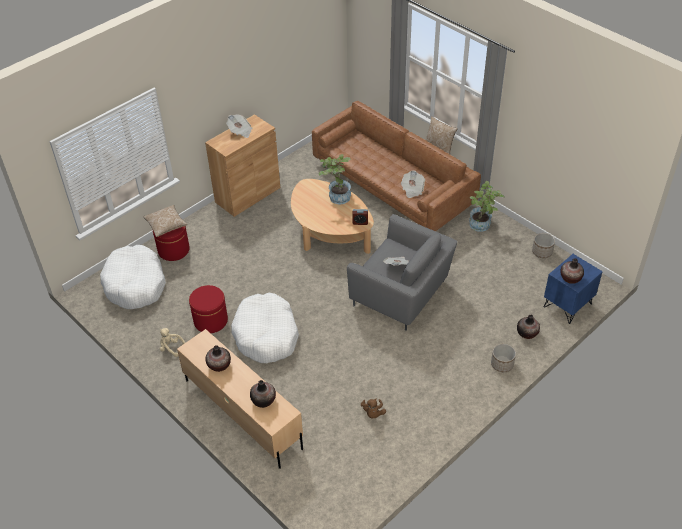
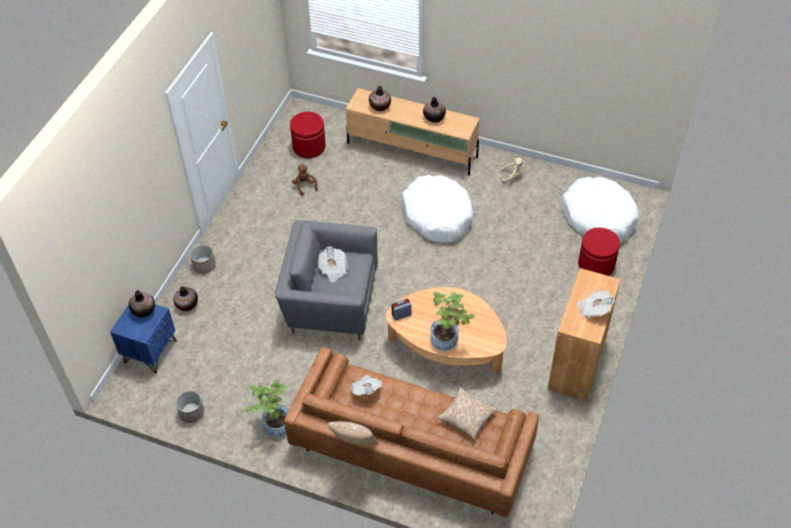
camera: 155 degrees right, 5 degrees up
pillow [143,205,187,237] -> pillow moved to [437,387,498,440]
red ottoman [189,285,228,333] -> red ottoman moved to [290,112,326,158]

